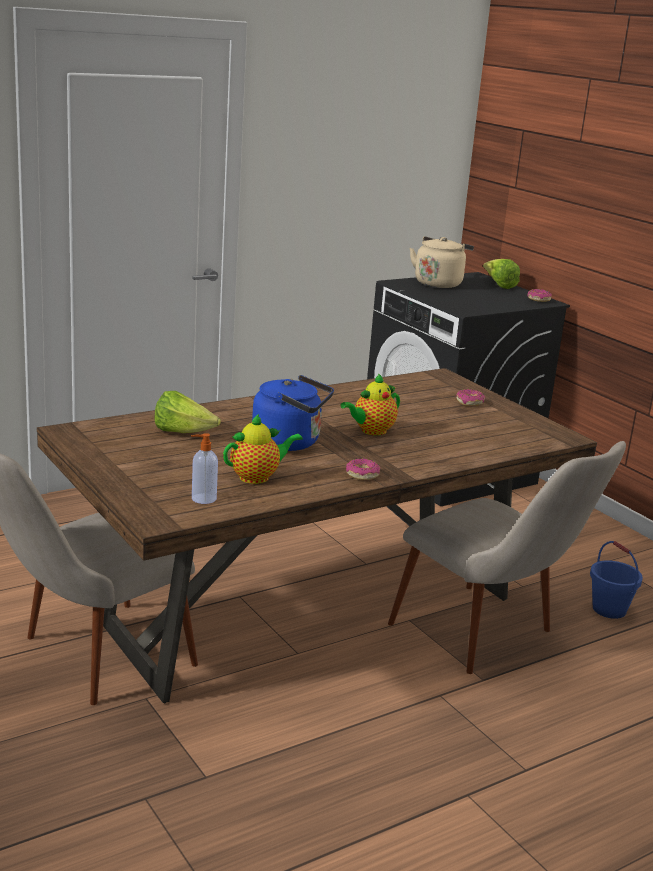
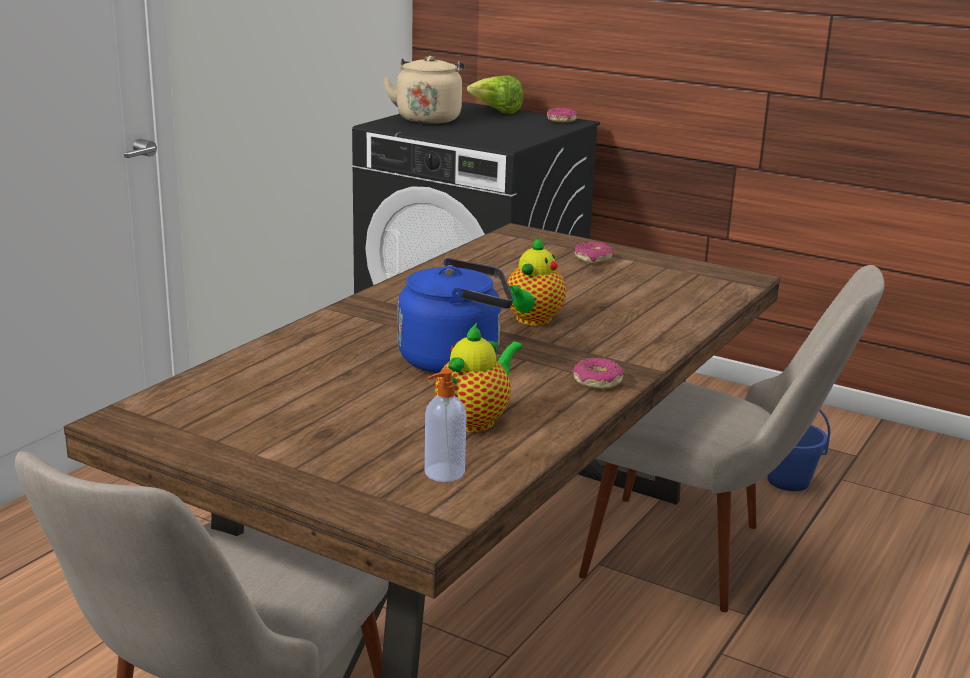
camera: 25 degrees left, 0 degrees up
lettuce [154,391,221,433] -> none

